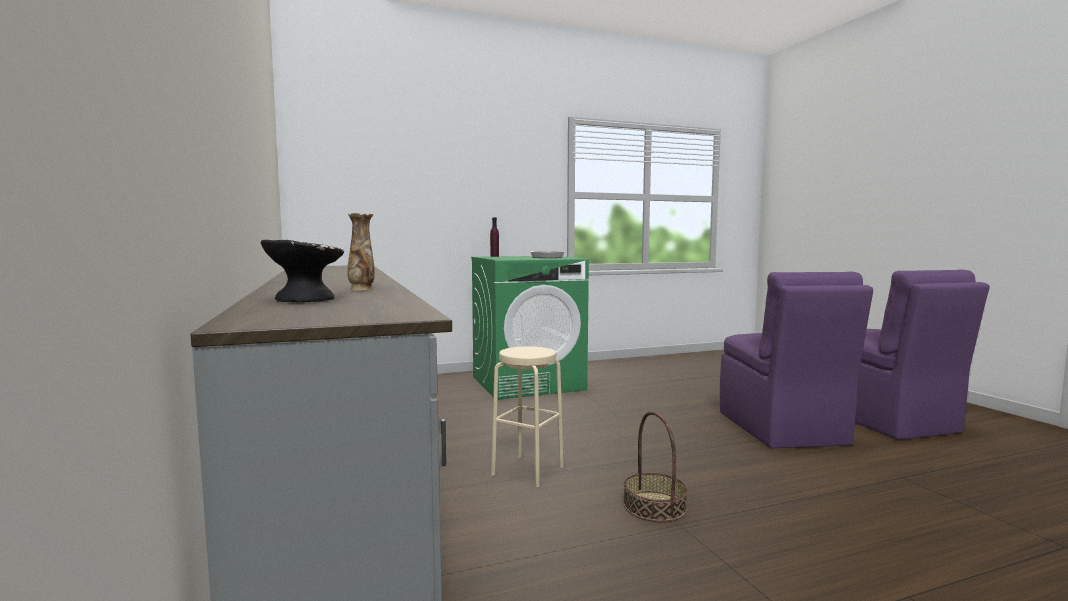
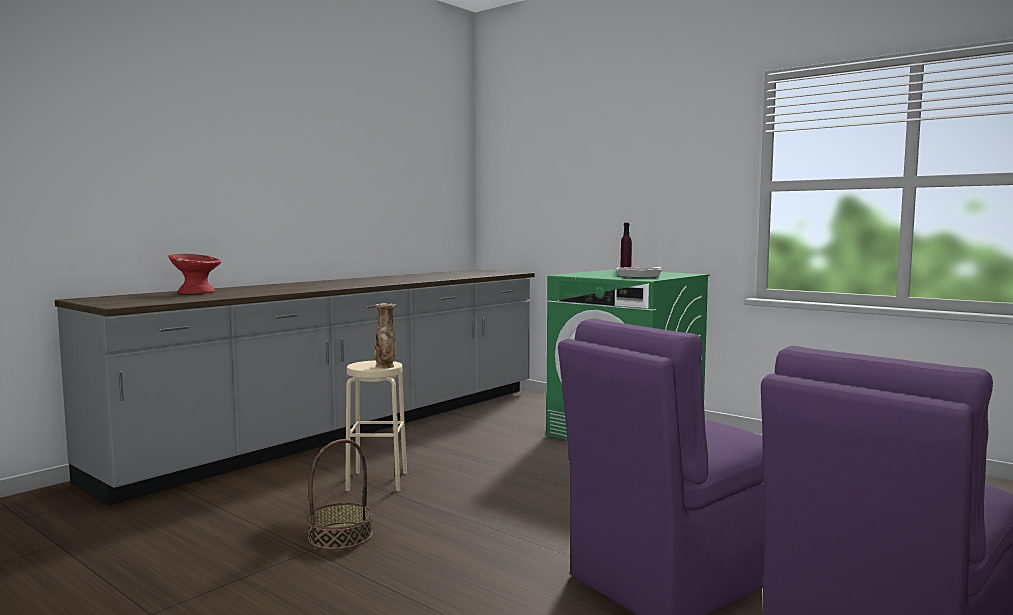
camera: 60 degrees right, 0 degrees up
black bowl [261,240,344,302] -> red bowl [168,254,221,294]
vase [347,213,375,290] -> vase moved to [374,303,396,368]

